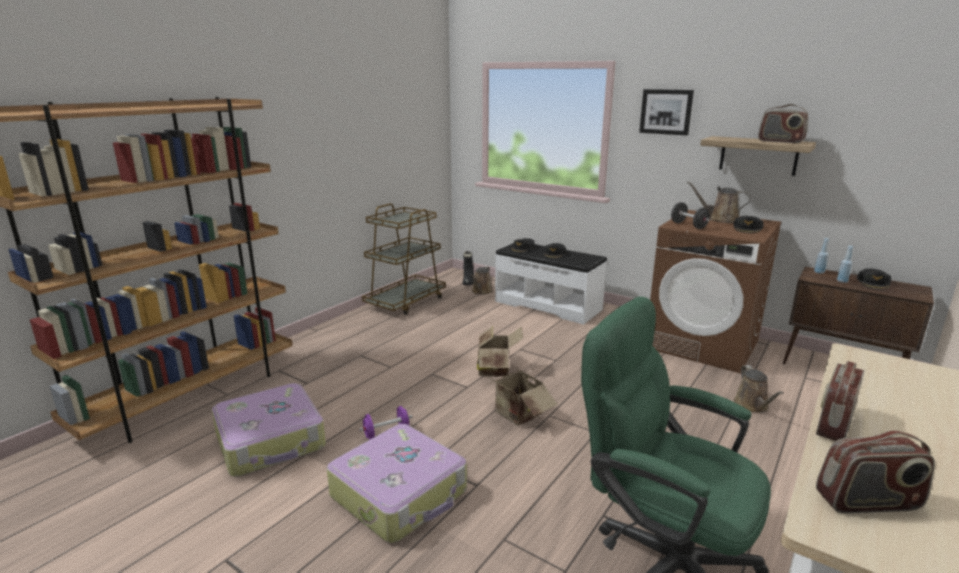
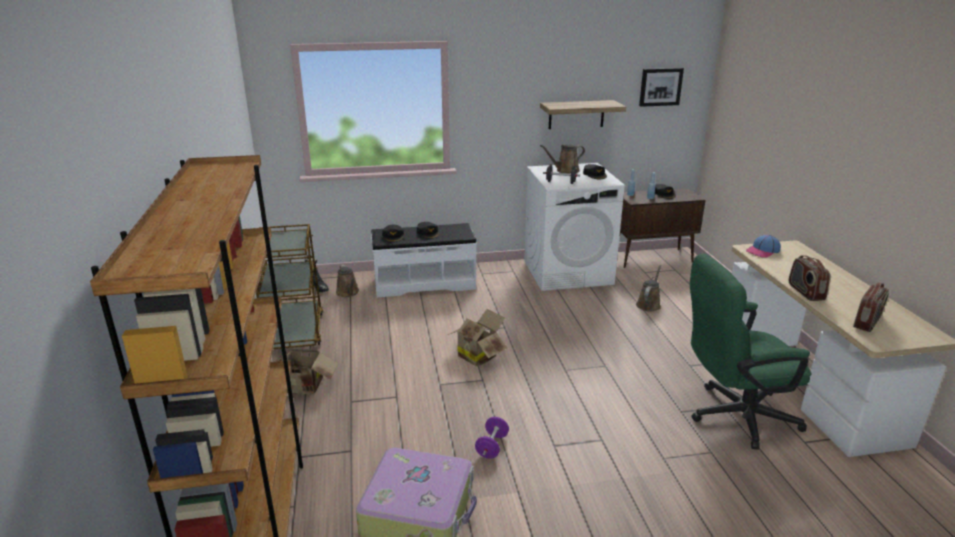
camera: 45 degrees left, 5 degrees up
suitcase [327,424,467,543] -> none
cardboard box [484,367,558,426] -> cardboard box moved to [276,348,338,394]
picture [639,89,694,135] -> picture moved to [639,68,684,107]
brown washing machine [650,210,781,373] -> white washing machine [524,163,625,291]
brown watering can [734,365,784,413] -> brown watering can turned 105 degrees counterclockwise [636,265,661,311]
radio [758,104,808,143] -> none
none -> cap [746,235,781,258]

